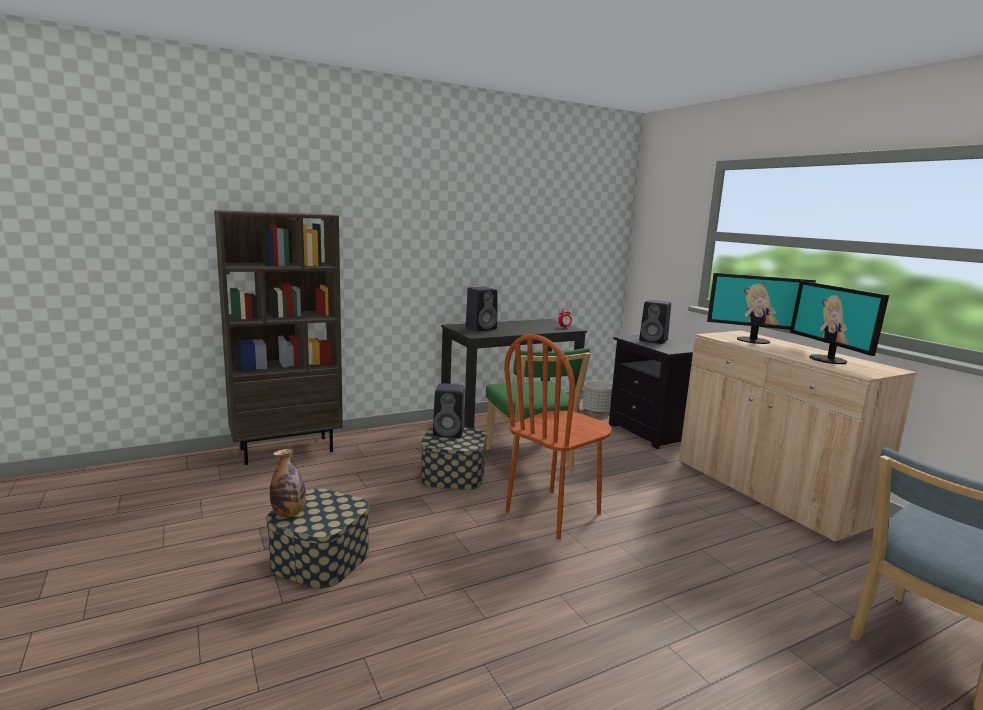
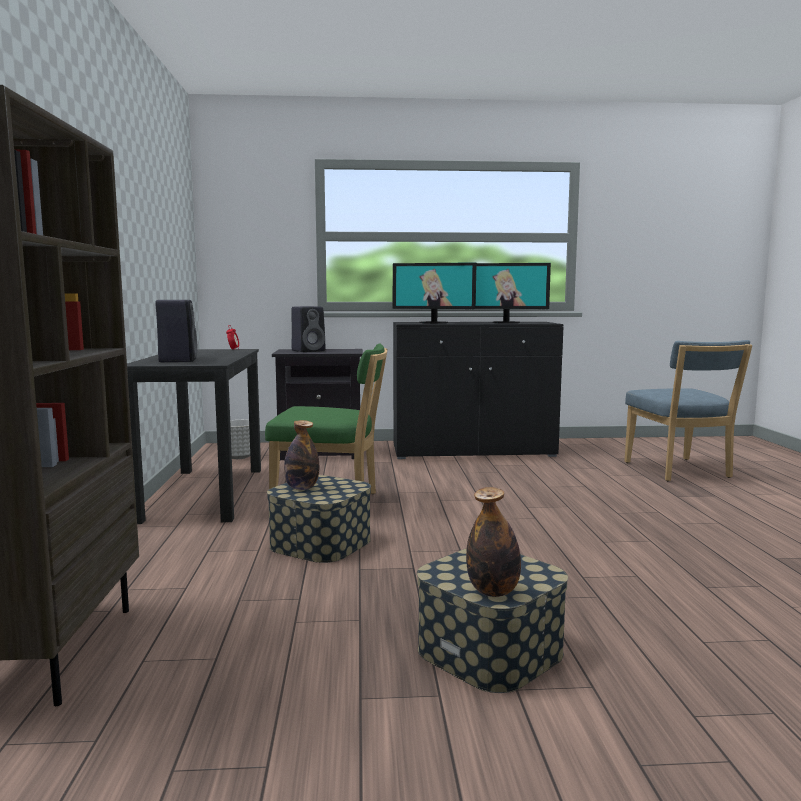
camera: 65 degrees left, 5 degrees down
black speaker [433,383,465,438] -> bottle [284,420,319,490]
brown chair [504,334,612,539] -> none
beige cabinet [679,331,917,544] -> black cabinet [393,322,563,459]
monitor [707,273,816,344] -> monitor turned 60 degrees clockwise [392,262,477,323]

